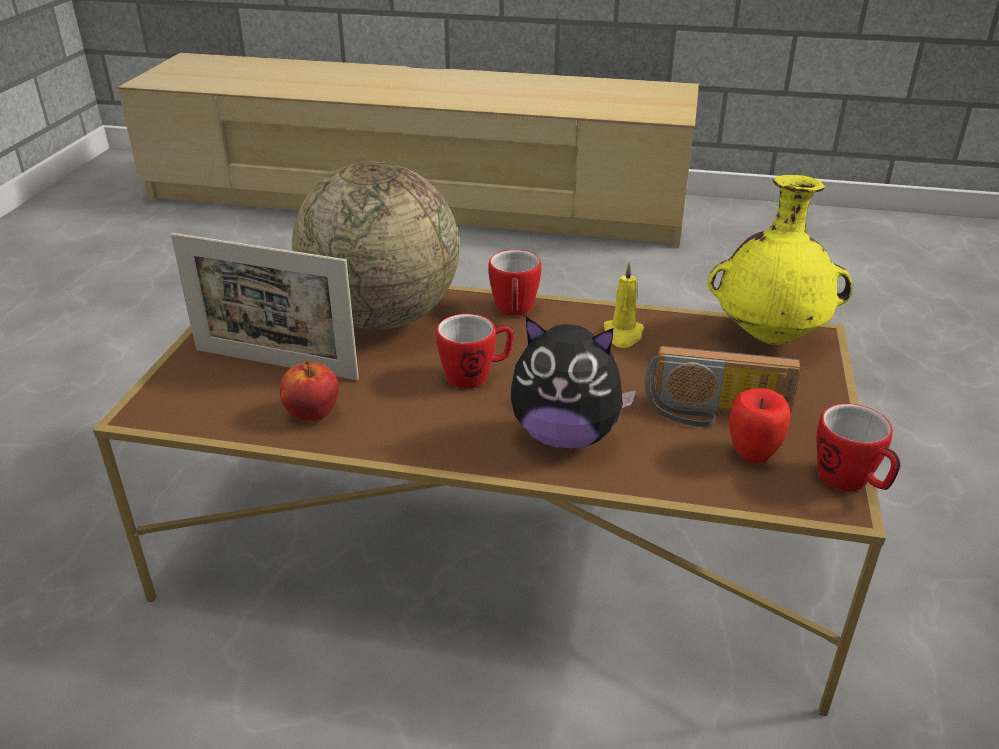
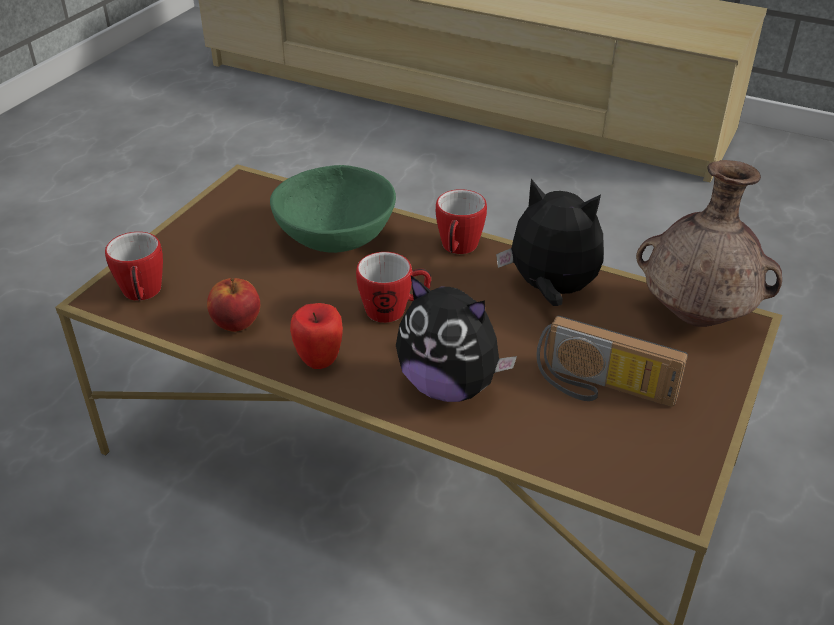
camera: 15 degrees right, 5 degrees up
picture frame [171,233,359,380] -> none
globe [292,161,459,330] -> green bowl [270,165,396,253]
yellow candle [604,262,644,348] -> plush toy [496,179,604,306]
yellow vase [708,175,852,345] -> brown vase [636,160,782,327]
apple [729,388,791,463] -> apple moved to [290,303,343,369]
mug [816,403,900,491] -> mug moved to [105,232,163,301]

